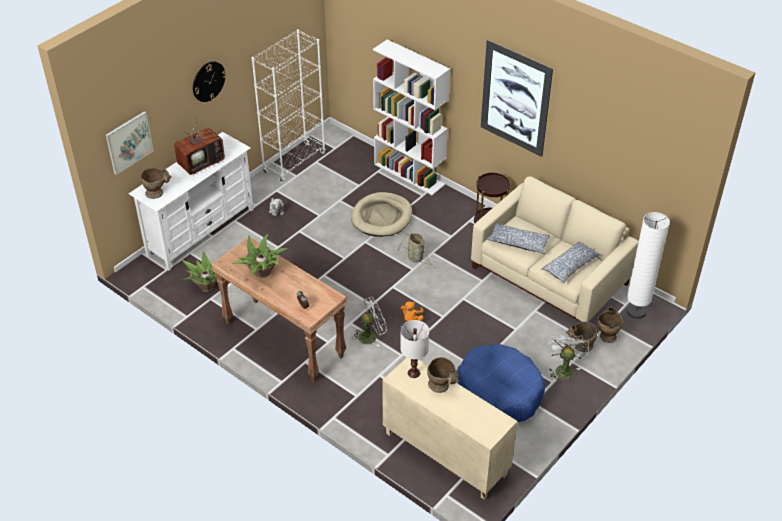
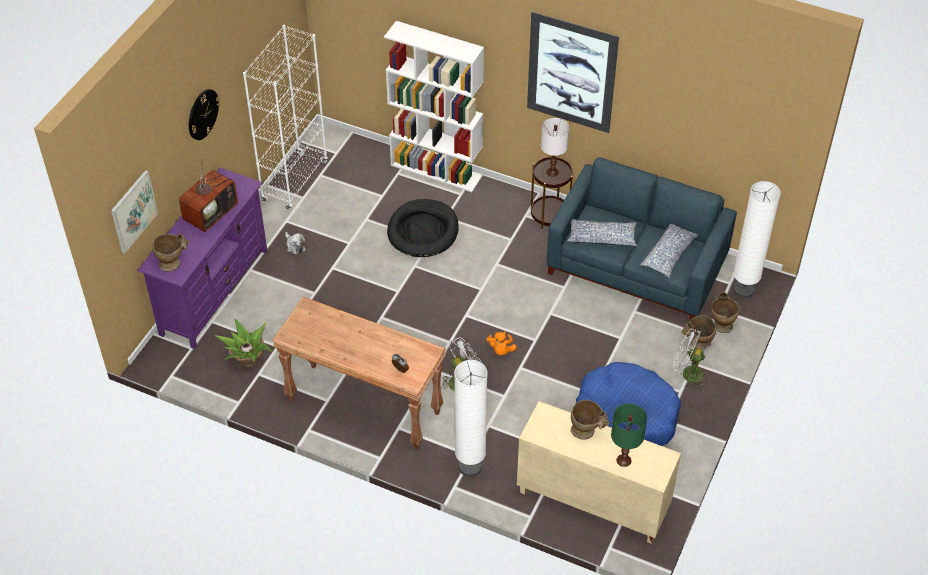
camera: 15 degrees left, 5 degrees up
white tv stand [128,132,254,271] -> purple tv stand [137,168,267,349]
potted plant [232,234,287,279] -> none
beige dog bed [351,192,412,237] -> black dog bed [387,199,459,257]
basket [397,233,436,268] -> none
white table lamp [400,320,429,378] -> white table lamp moved to [541,118,569,177]
beige sofa [471,176,639,322] -> blue sofa [546,157,737,320]
white fan [547,332,589,383] -> white fan turned 60 degrees counterclockwise [673,329,708,389]
none -> white floor lamp [454,360,488,477]
none -> green table lamp [611,404,647,467]

